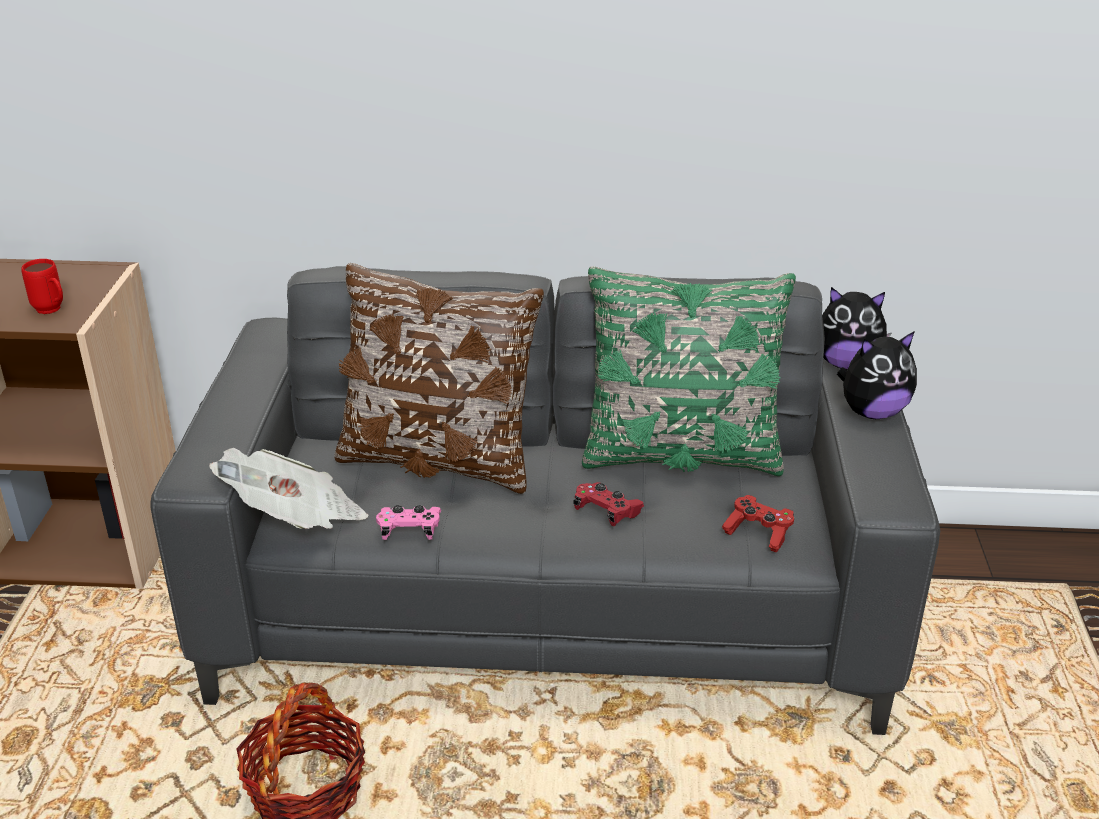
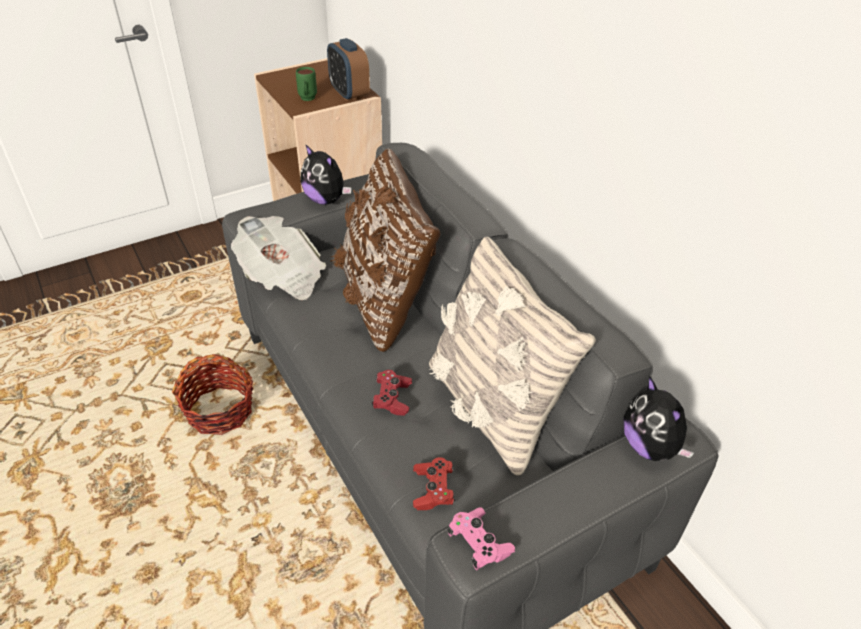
camera: 55 degrees right, 10 degrees up
red mug [21,259,63,314] -> green mug [296,67,317,101]
pink game controller [376,505,442,540] -> pink game controller moved to [447,507,515,570]
green pillow [582,266,796,476] -> beige pillow [429,237,596,476]
plush toy [837,331,917,419] -> plush toy moved to [300,144,352,205]
none -> alarm clock [327,38,370,101]

